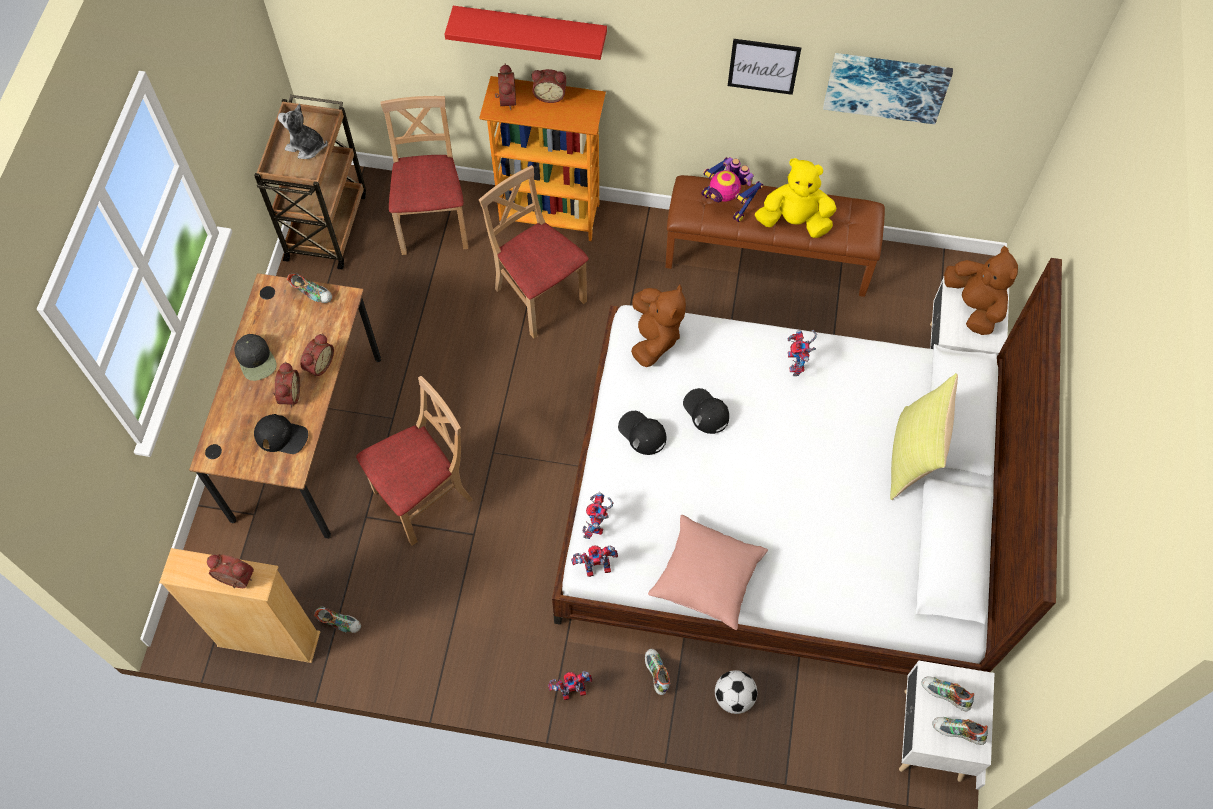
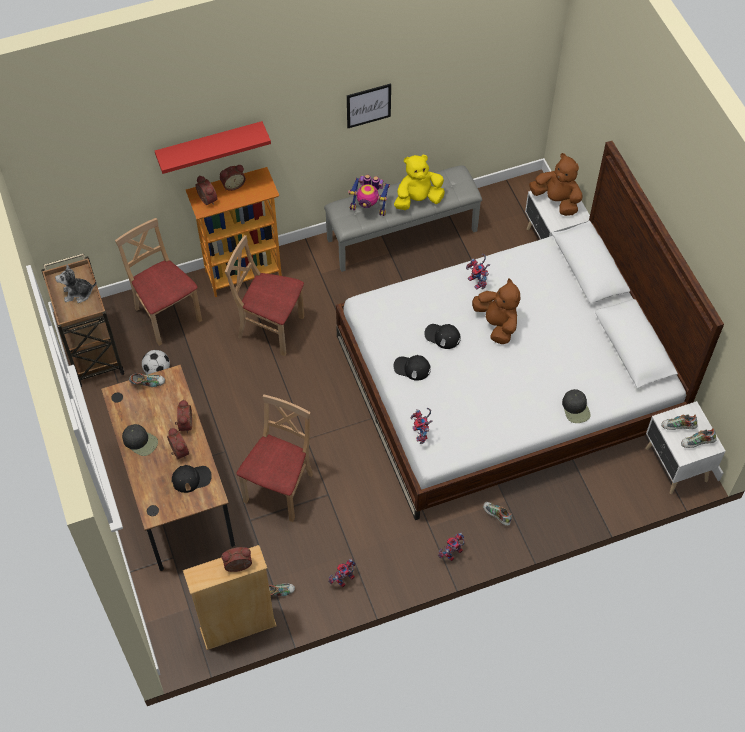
camera: 30 degrees left, 5 degrees down
toy robot [571,545,618,577] -> toy robot moved to [328,559,356,587]
brown plush toy [631,285,686,367] -> brown plush toy moved to [472,278,520,344]
pink pillow [648,515,768,630] -> none
brown bench [666,175,885,297] -> grey bench [324,165,482,272]
football [715,670,757,714] -> football moved to [142,350,170,375]
picture [823,53,953,124] -> none
yellow pillow [890,373,958,500] -> none
none -> black cap [562,389,591,423]

